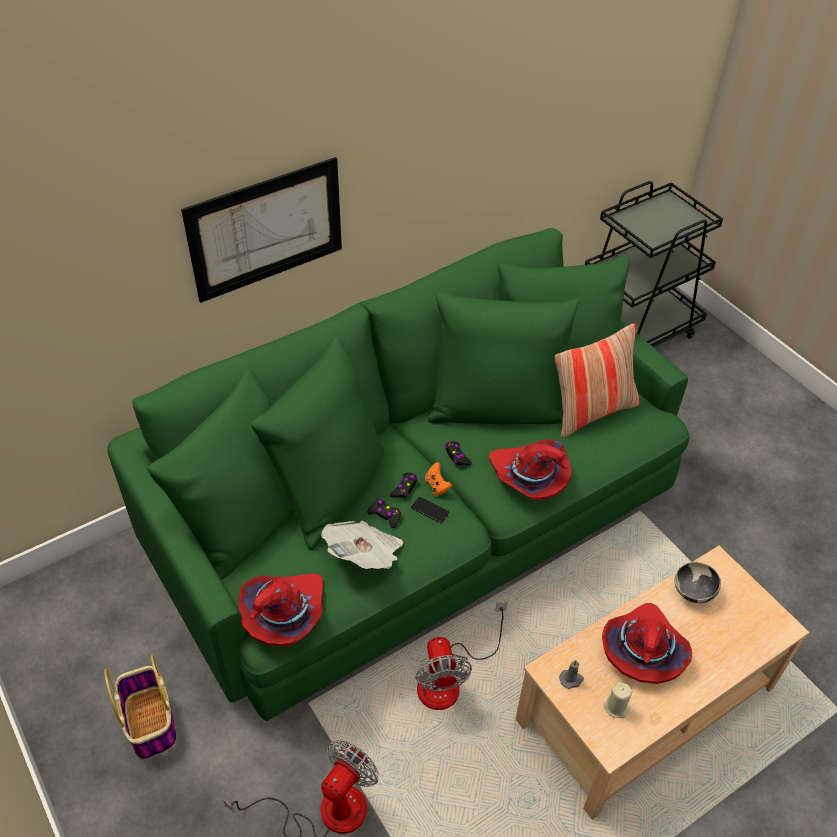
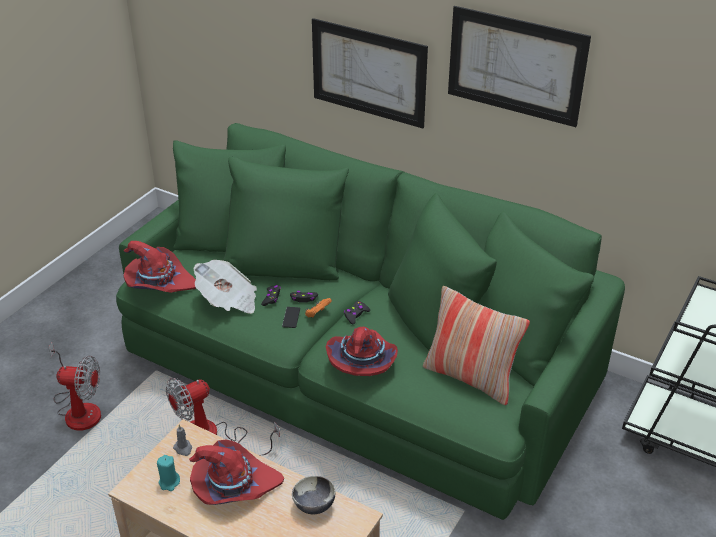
camera: 65 degrees right, 10 degrees down
basket [104,655,177,760] -> none
beige candle [604,682,633,718] -> turquoise candle [157,455,180,491]
none -> picture [448,6,591,127]

